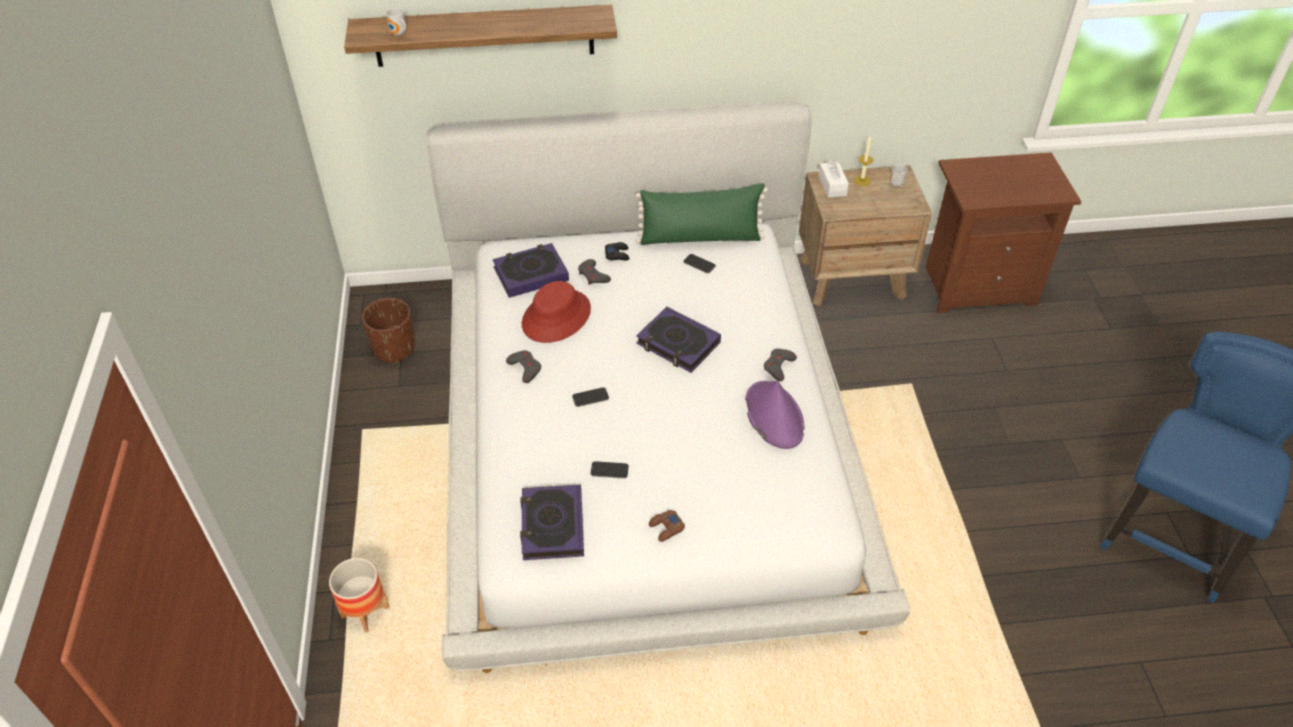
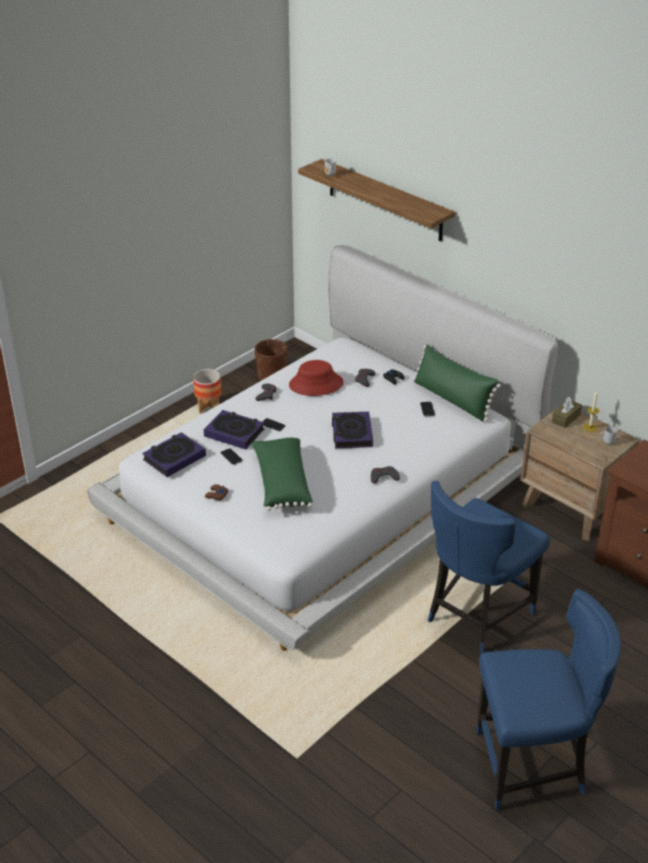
camera: 50 degrees right, 10 degrees down
planter [329,558,389,633] -> planter moved to [193,369,221,413]
book [493,243,569,298] -> book moved to [204,410,265,449]
purple hat [745,381,804,449] -> none
white tissue box [819,160,849,198] -> brown tissue box [552,397,582,428]
none -> green pillow [251,437,313,511]
none -> blue chair [428,481,550,653]

